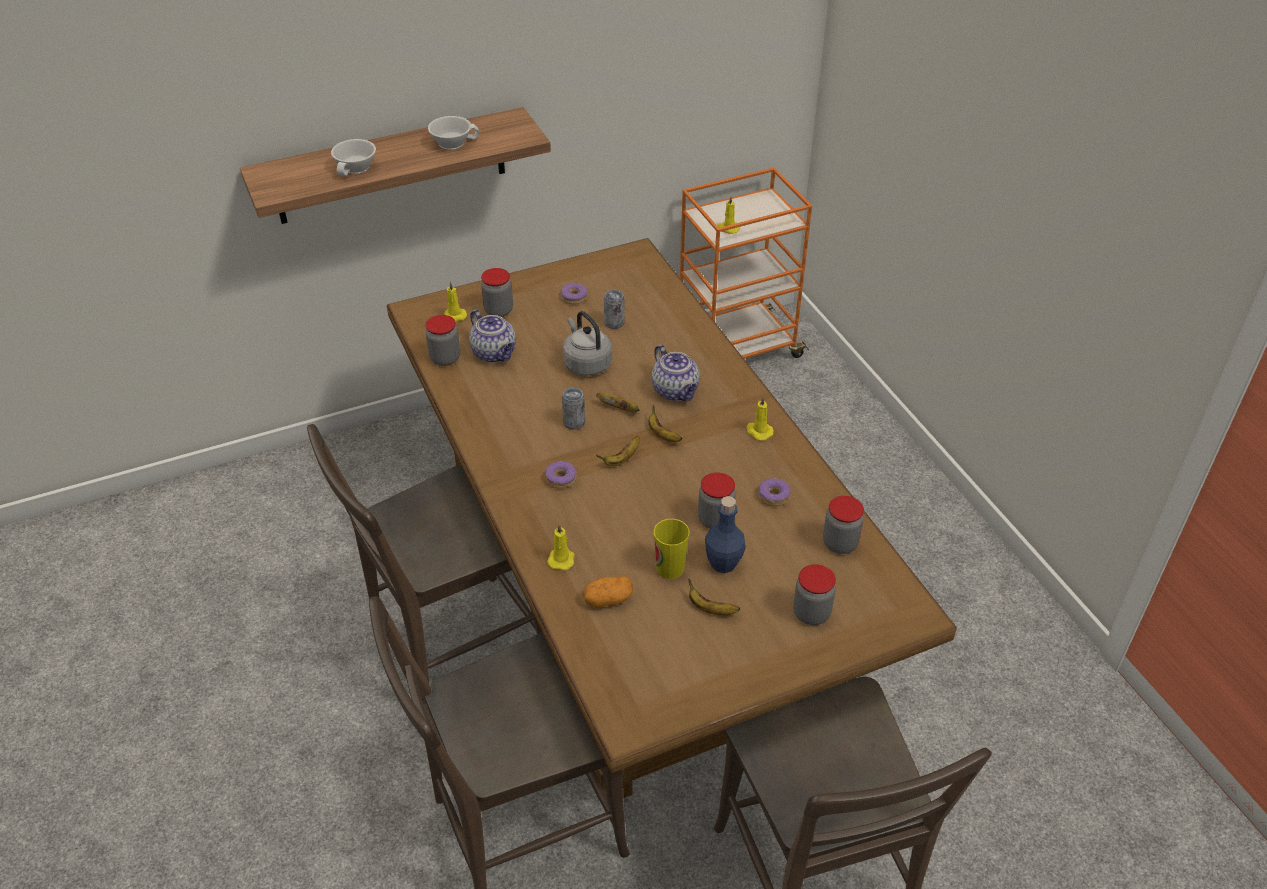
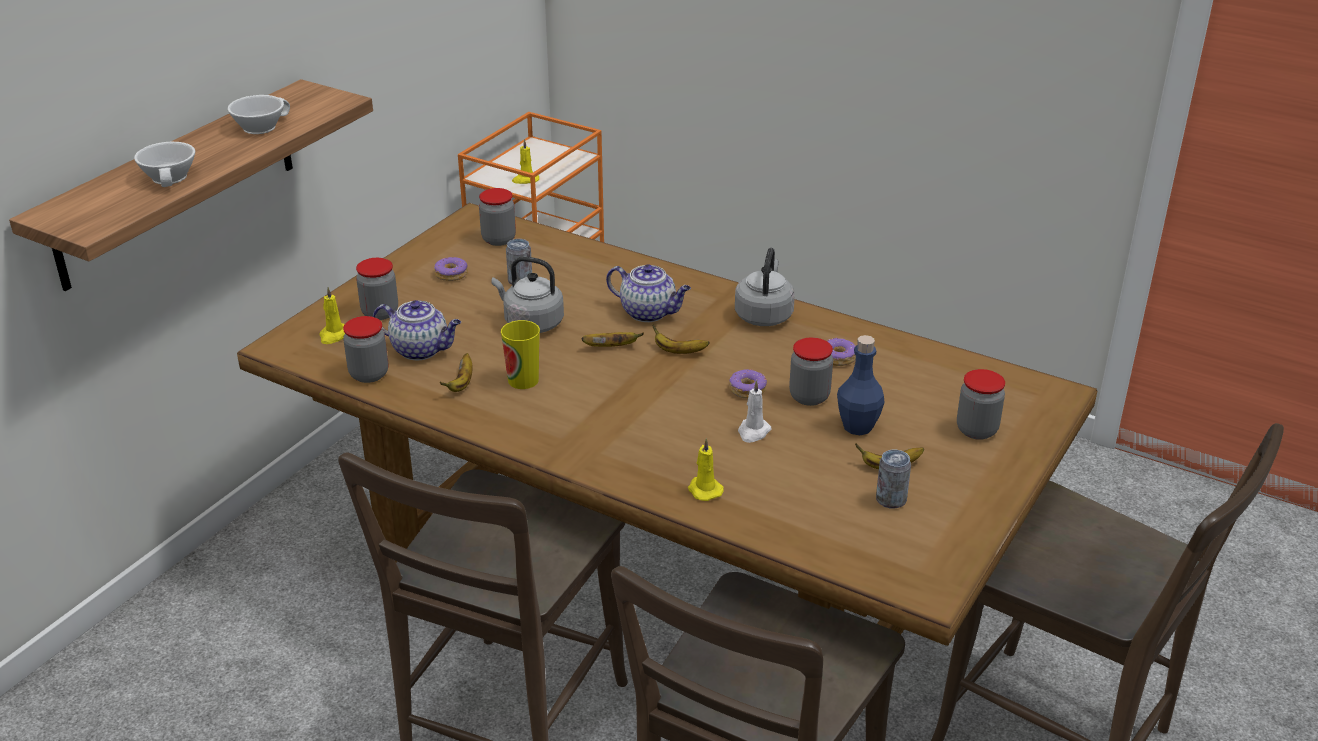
camera: 35 degrees left, 10 degrees down
donut [545,461,577,489] -> donut moved to [729,369,767,399]
can [562,388,585,430] -> can moved to [876,450,911,509]
potato [583,576,633,607] -> none
banana [596,436,640,466] -> banana moved to [440,353,472,392]
cup [654,519,690,579] -> cup moved to [501,320,540,389]
yellow candle [747,396,774,441] -> grey kettle [735,248,795,326]
jar [823,496,864,554] -> jar moved to [479,188,516,246]
none -> white candle [738,380,772,443]

